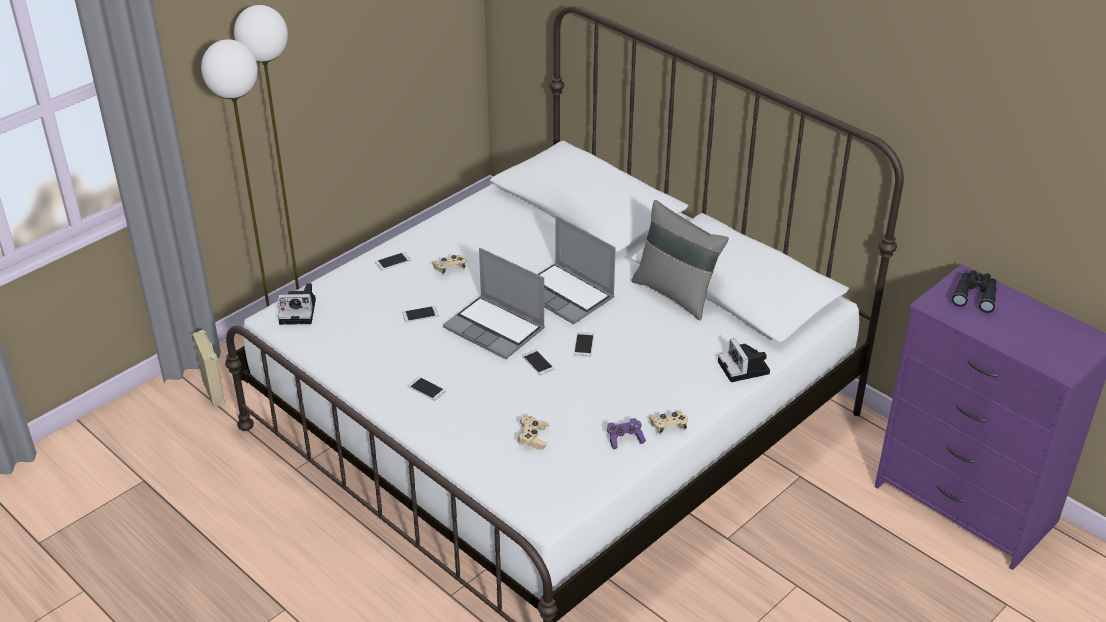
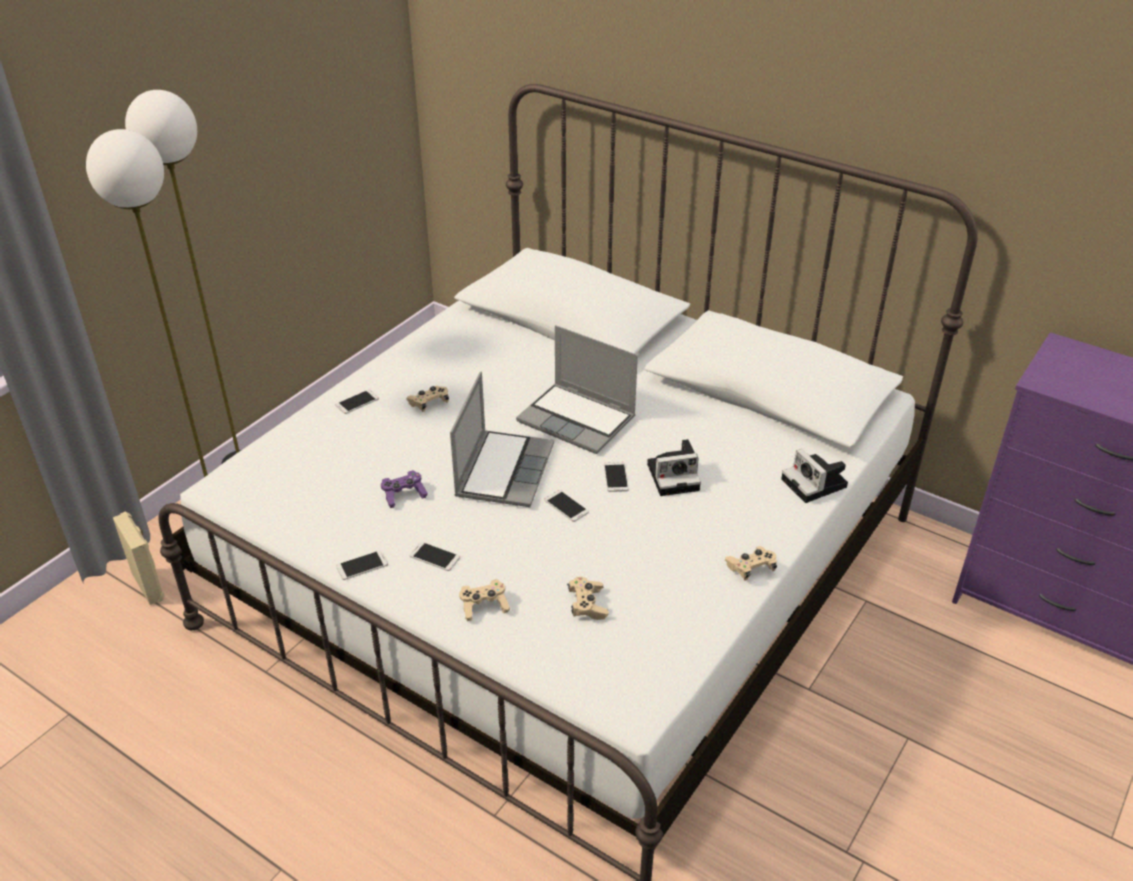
camera: 10 degrees left, 0 degrees up
camera [277,283,316,325] -> camera moved to [647,439,701,496]
phone [402,306,439,322] -> phone moved to [336,550,388,580]
laptop [443,248,545,359] -> laptop turned 105 degrees counterclockwise [450,371,554,507]
purple game controller [607,418,646,449] -> purple game controller moved to [381,470,428,508]
grey pillow [631,200,729,321] -> none
black binoculars [952,270,997,313] -> none
none -> beige game controller [459,579,510,621]

